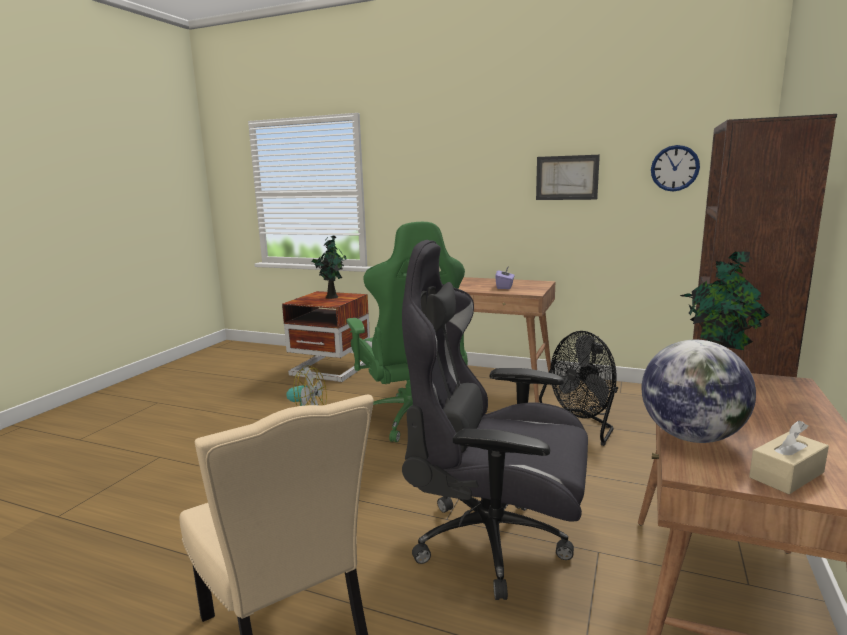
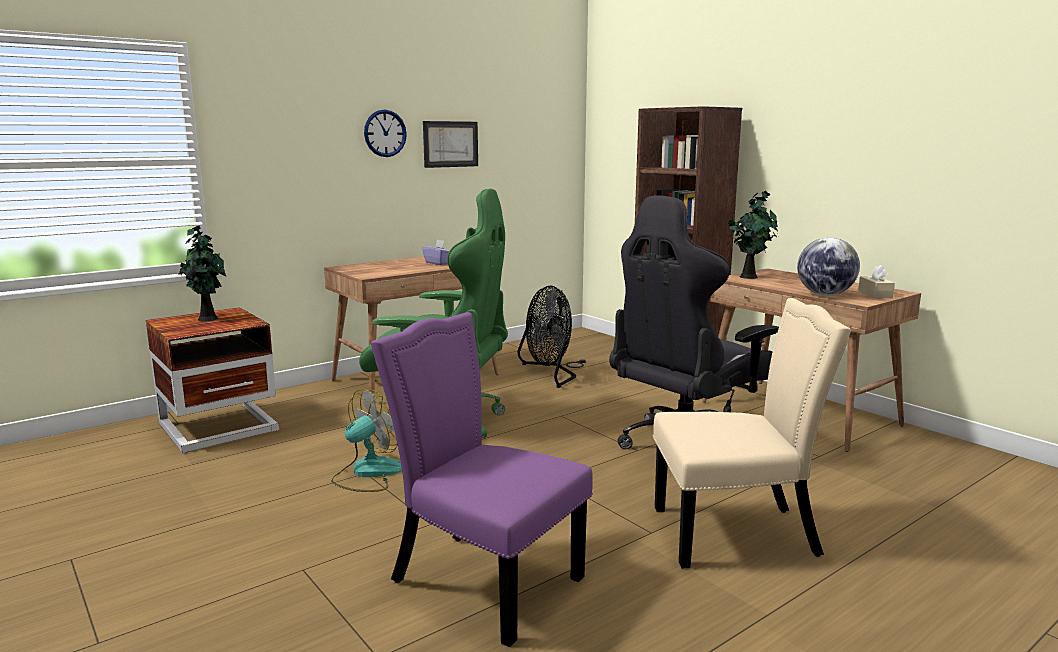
camera: 60 degrees left, 0 degrees up
black fan [539,331,618,446] -> black fan turned 60 degrees clockwise [518,286,587,388]
wall clock [651,145,700,191] -> wall clock moved to [364,110,407,157]
none -> purple chair [371,312,593,647]

